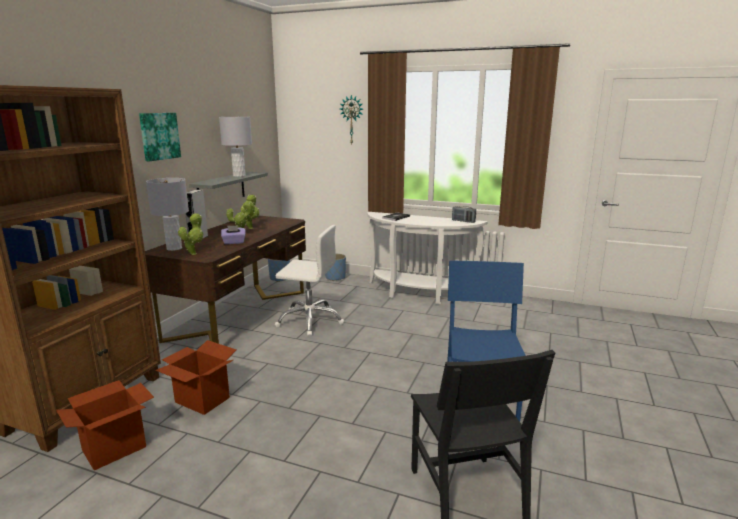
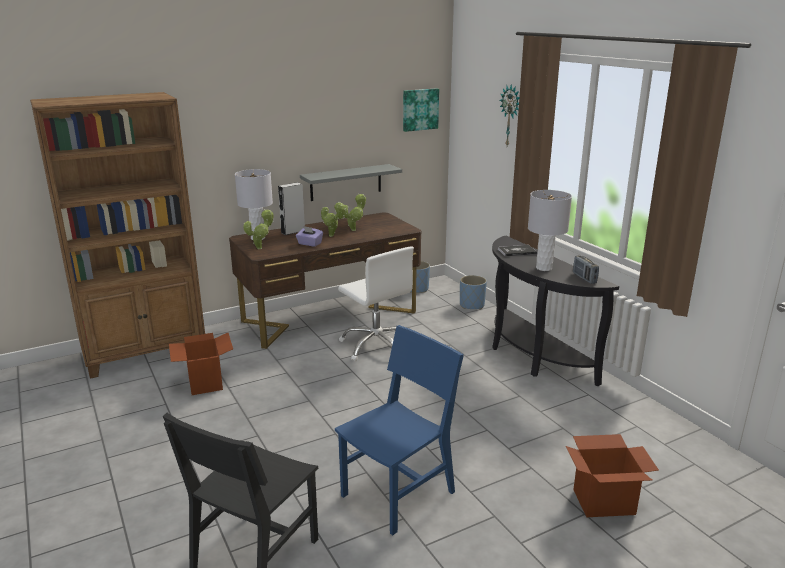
camera: 40 degrees right, 5 degrees up
cardboard box [56,380,154,471] -> cardboard box moved to [566,434,659,517]
picture [139,113,181,161] -> picture moved to [403,88,439,132]
grey table lamp [219,117,252,177] -> grey table lamp moved to [528,190,572,271]
white console table [368,212,488,305] -> black console table [492,236,619,386]

